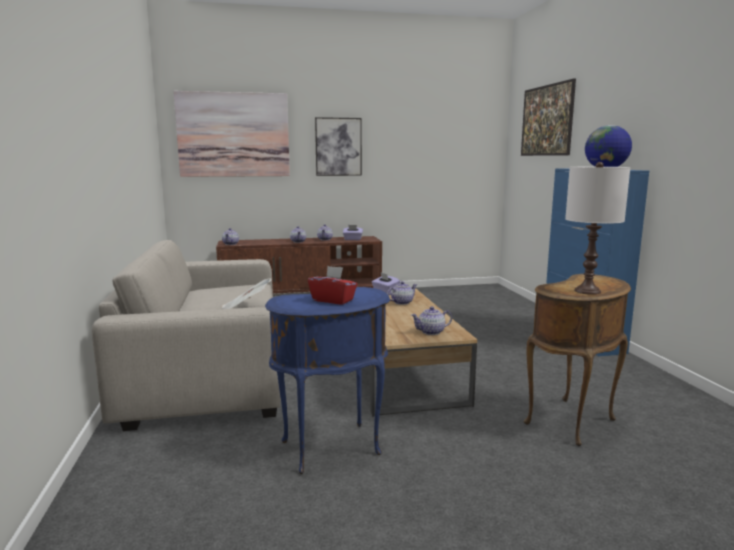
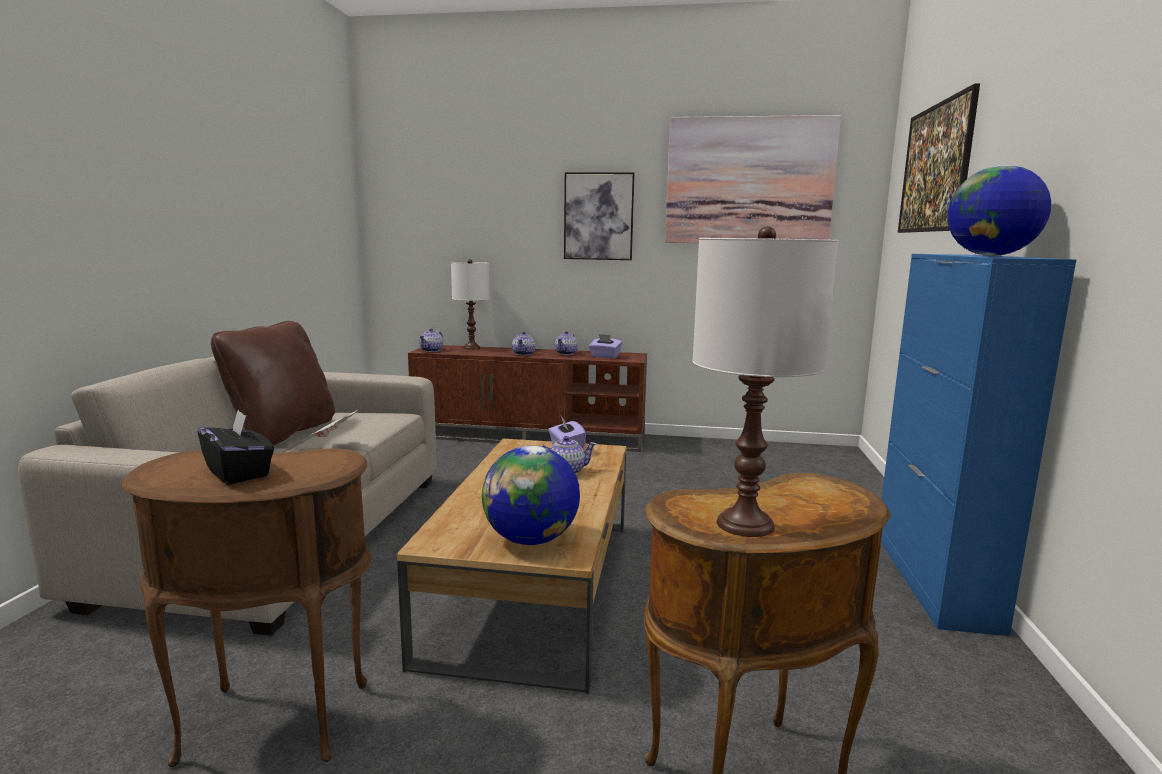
camera: 20 degrees right, 0 degrees up
picture [174,91,290,177] -> picture moved to [665,115,841,243]
blue side table [265,287,390,474] -> brown side table [122,448,371,767]
red tissue box [308,266,358,305] -> black tissue box [197,410,274,484]
teapot [411,306,452,335] -> globe [482,446,580,545]
none -> brown pillow [211,321,335,445]
none -> white table lamp [451,259,490,350]

